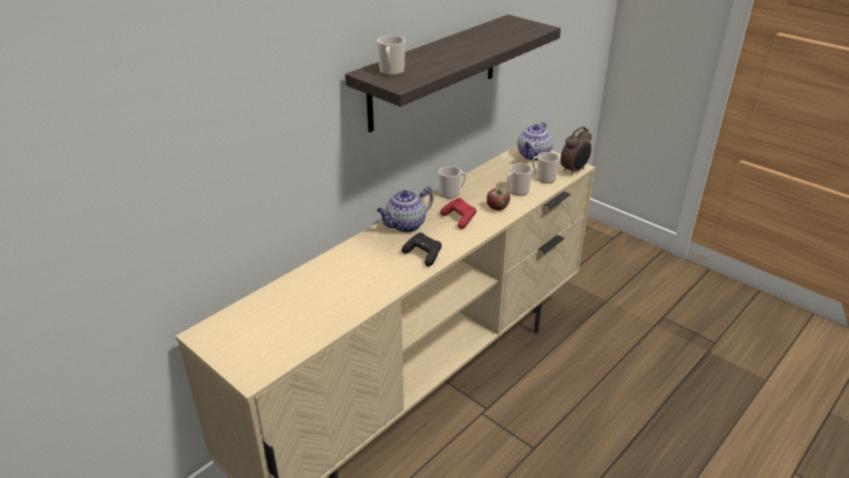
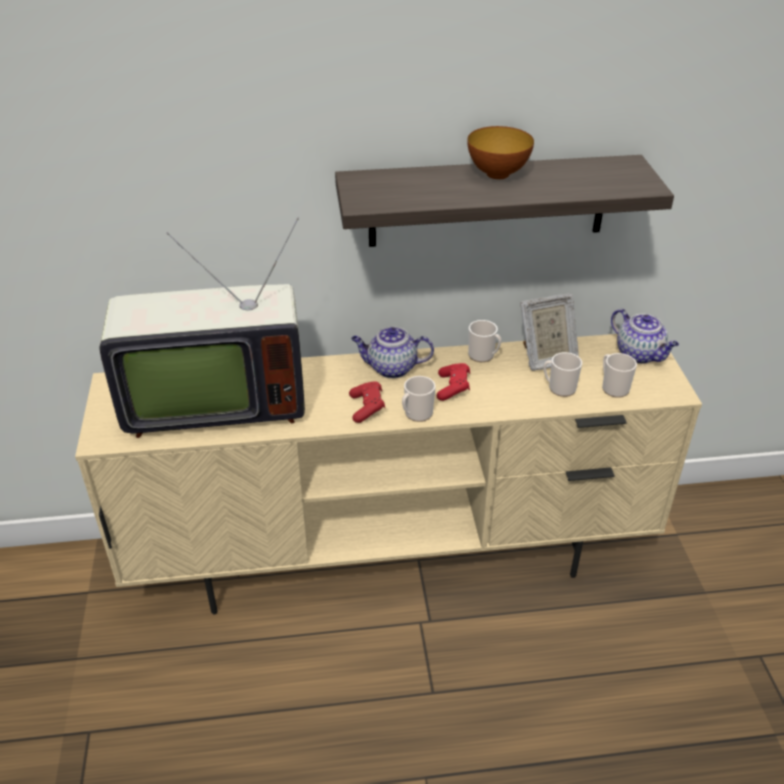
camera: 40 degrees right, 5 degrees up
mug [377,36,405,76] -> mug moved to [402,376,436,422]
black game controller [402,233,442,267] -> red game controller [349,381,385,423]
apple [487,188,510,210] -> none
teapot [517,122,553,161] -> teapot turned 105 degrees counterclockwise [611,309,679,364]
alarm clock [560,127,592,176] -> none
none -> television [99,217,305,438]
none -> bowl [467,126,534,179]
none -> picture frame [520,293,579,371]

